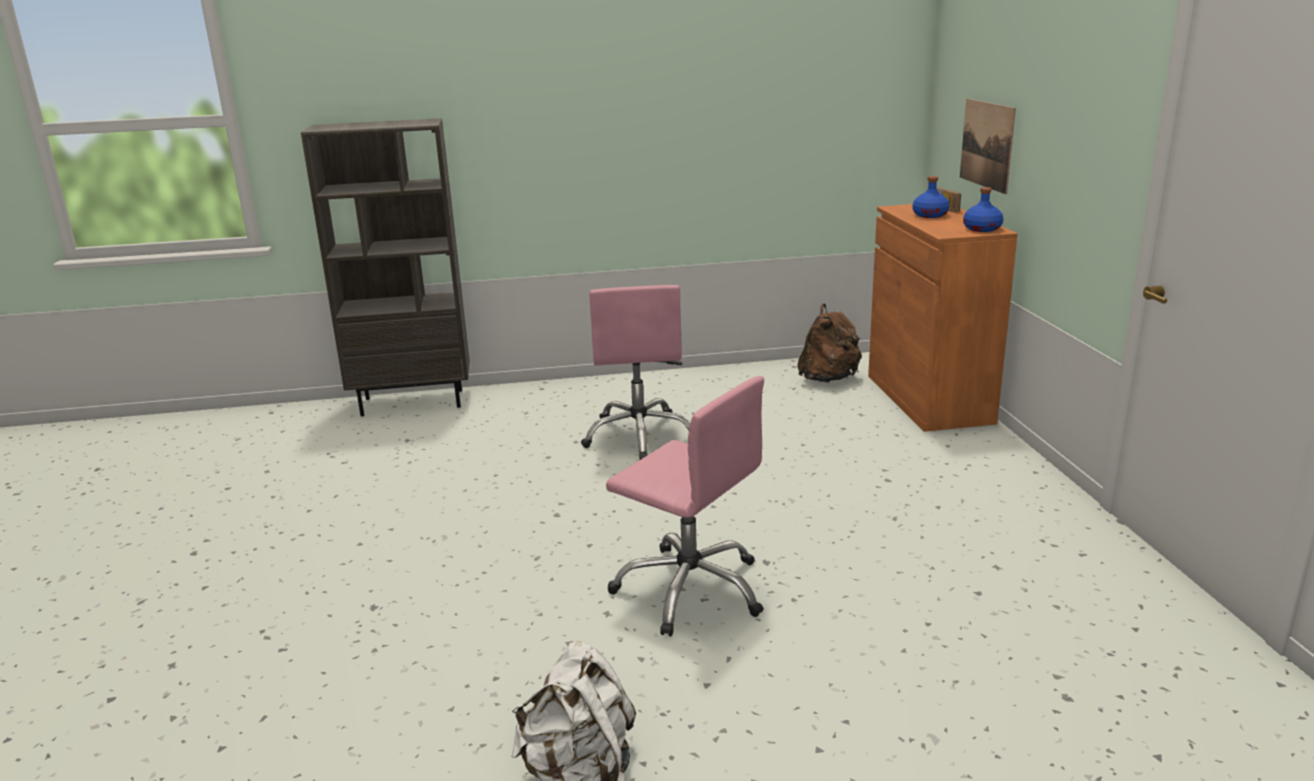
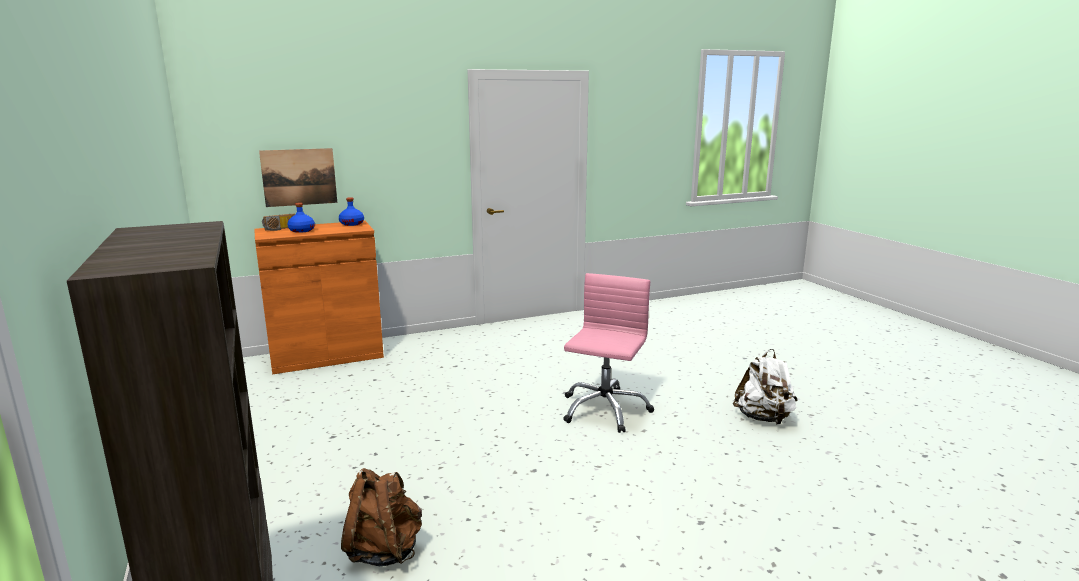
camera: 105 degrees left, 5 degrees down
pink office chair [581,285,690,460] -> none
brown backpack [797,303,862,382] -> brown backpack moved to [341,468,422,566]

